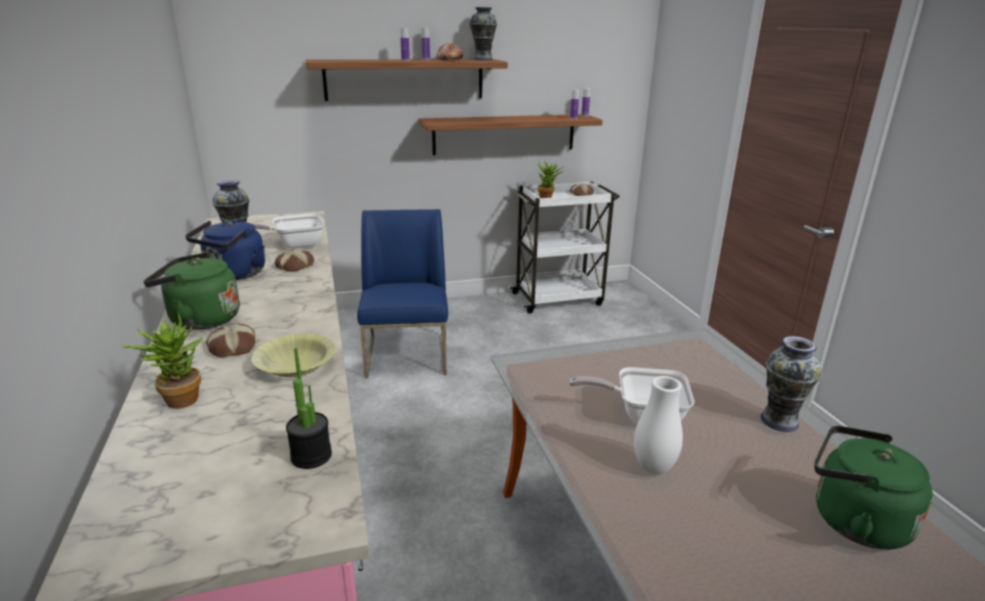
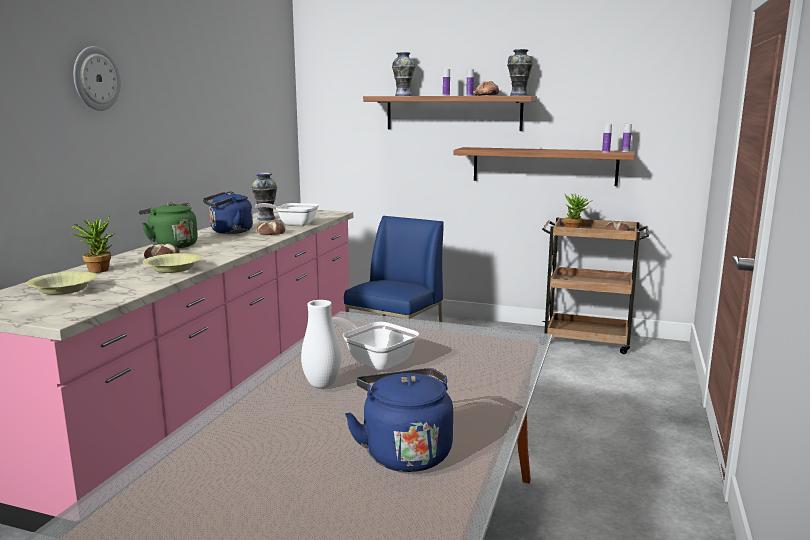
camera: 35 degrees right, 10 degrees down
potted plant [286,348,332,469] -> none
white cart [510,182,620,313] -> brown cart [542,217,649,354]
vase [761,336,822,432] -> vase moved to [392,52,415,96]
green kettle [814,426,933,550] -> blue kettle [345,368,453,472]
none -> yellow bowl [27,271,97,295]
none -> wall clock [73,46,121,111]

